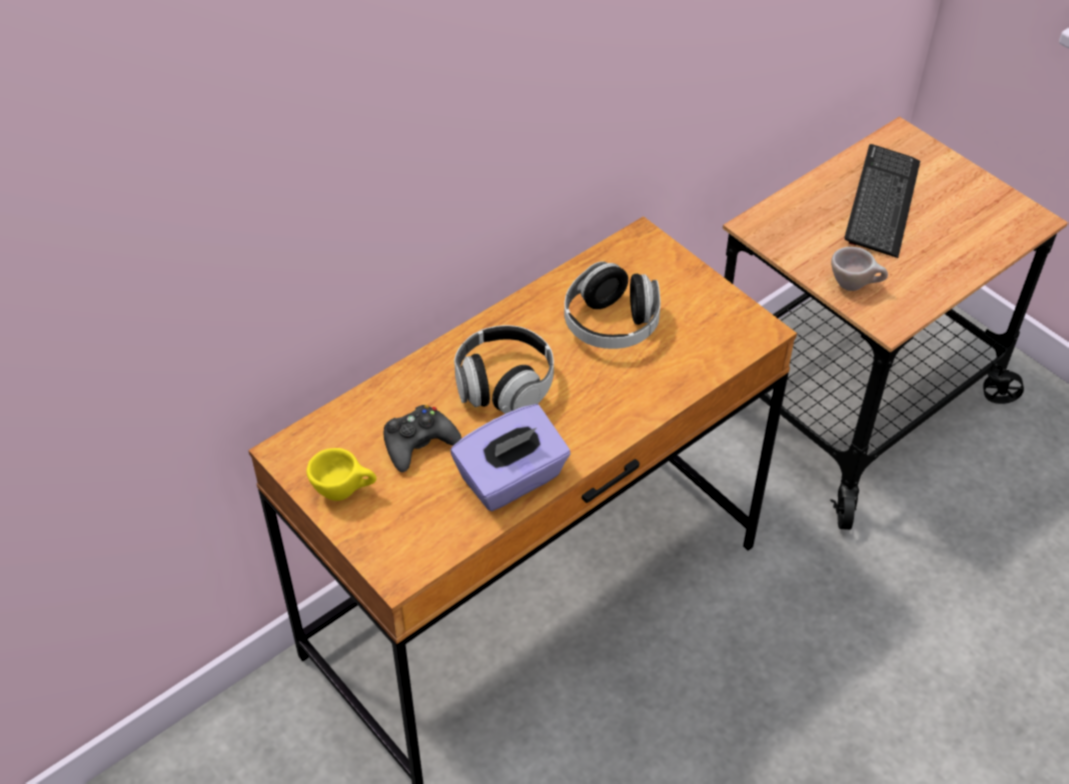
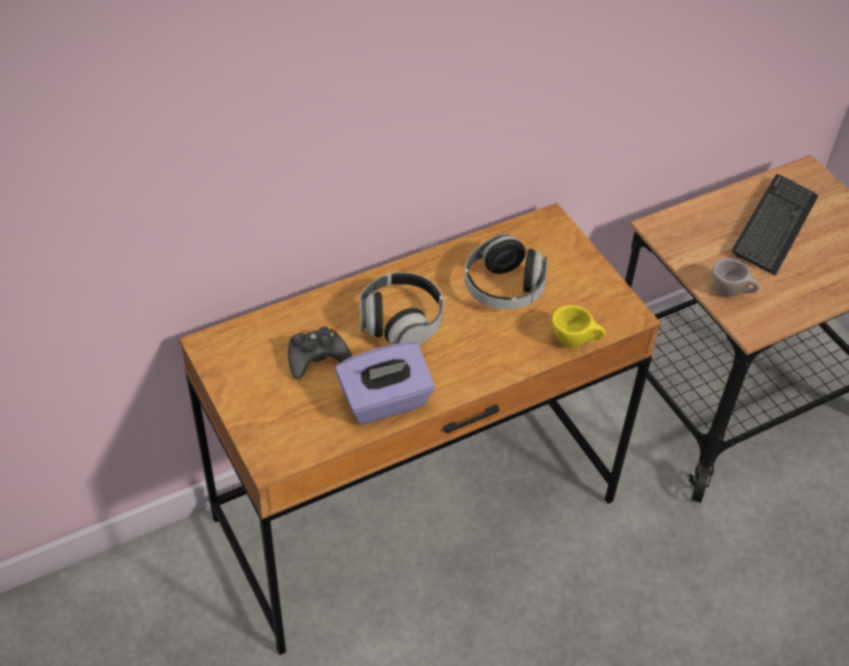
camera: 10 degrees right, 0 degrees up
yellow cup [306,448,376,501] -> yellow cup moved to [551,305,606,348]

